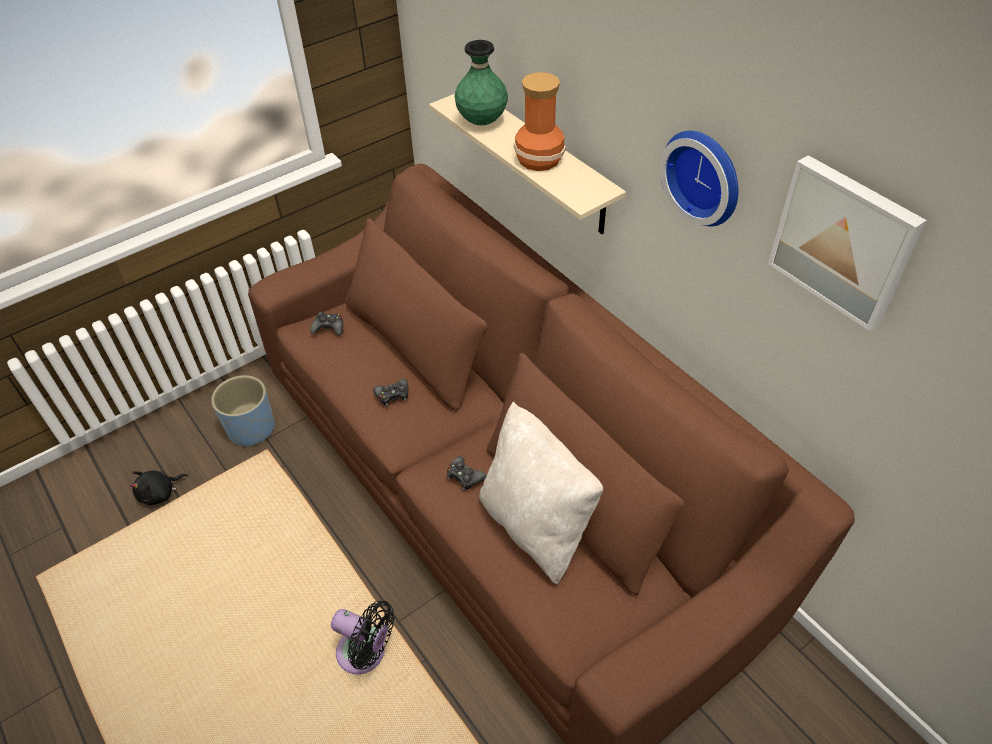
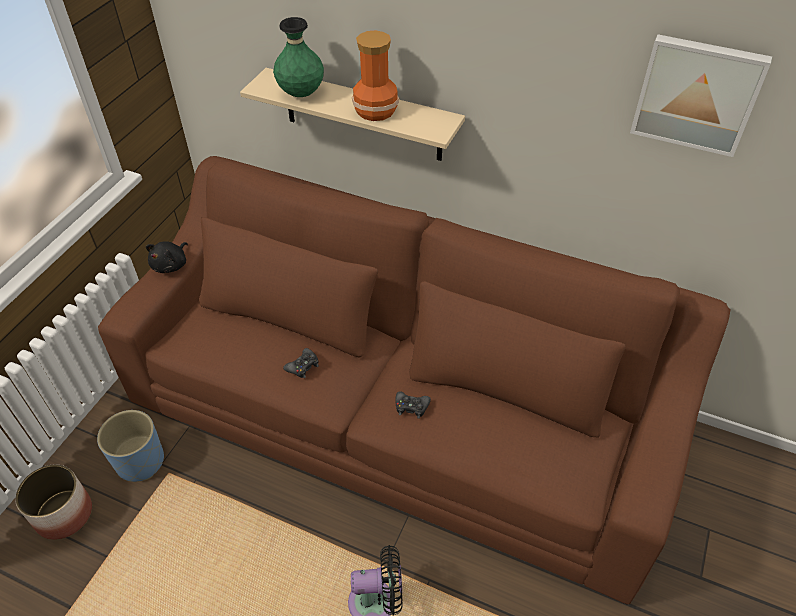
camera: 30 degrees left, 0 degrees up
black plush toy [130,471,188,505] -> black plush toy moved to [146,241,188,273]
black game controller [310,312,343,336] -> none
beige pillow [479,402,603,585] -> none
wall clock [660,131,738,226] -> none
none -> planter [15,464,92,540]

